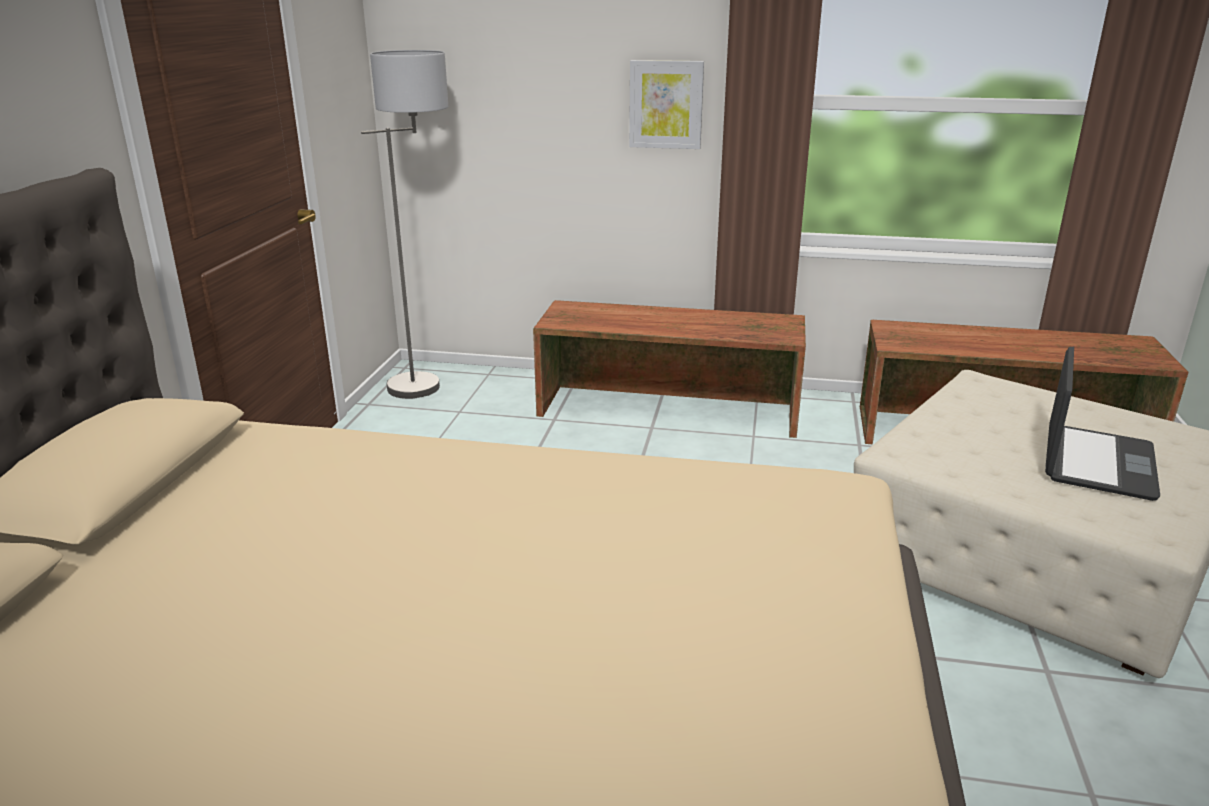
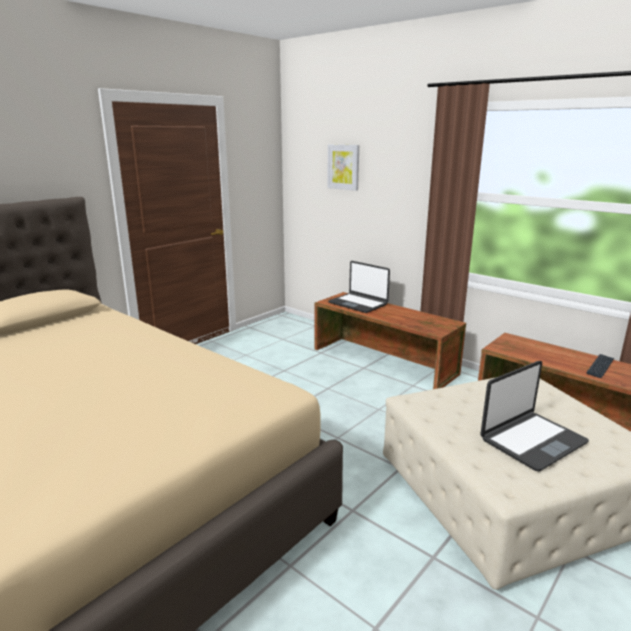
camera: 30 degrees right, 5 degrees down
grey floor lamp [361,50,448,399] -> none
picture [629,60,704,149] -> picture moved to [327,144,359,191]
none -> laptop [328,261,390,313]
none -> keyboard [586,354,614,378]

